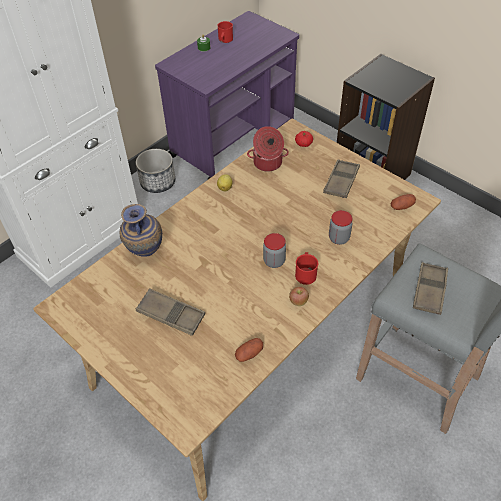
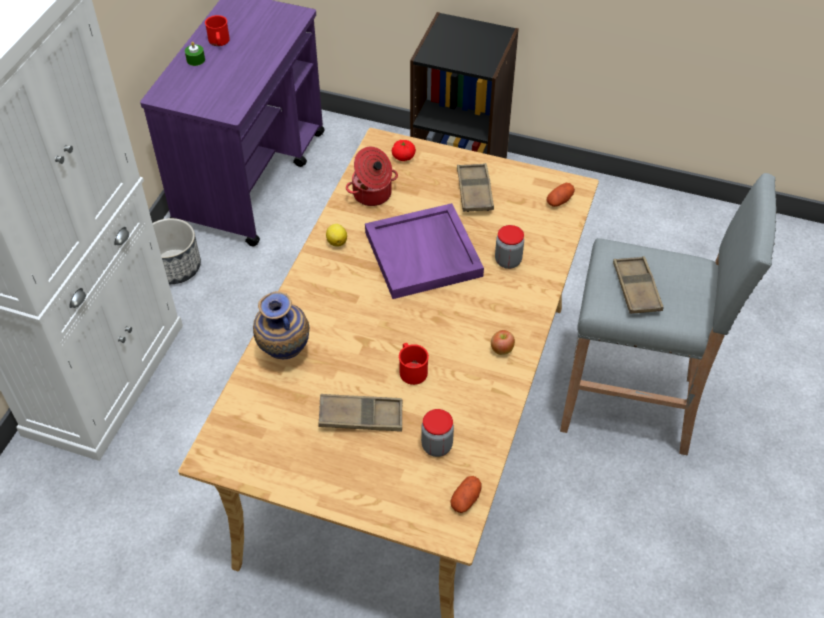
camera: 25 degrees left, 0 degrees up
potato [235,338,263,362] -> potato moved to [450,476,482,513]
jar [263,233,286,268] -> jar moved to [421,409,454,457]
red mug [295,252,318,285] -> red mug moved to [399,343,429,385]
none -> purple tray [365,203,484,299]

